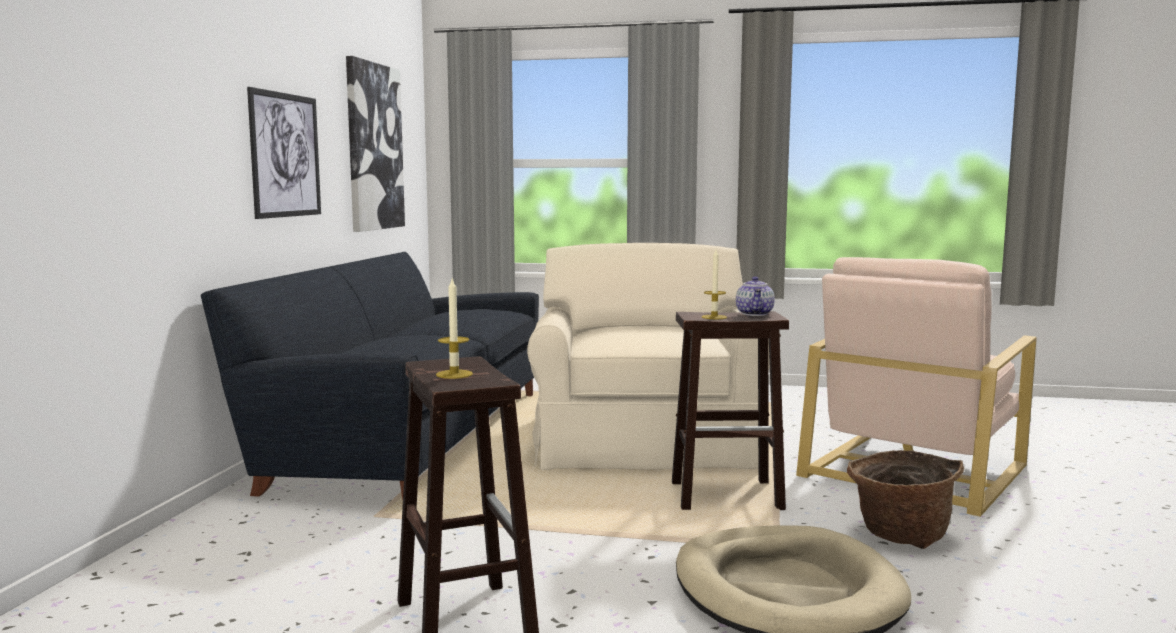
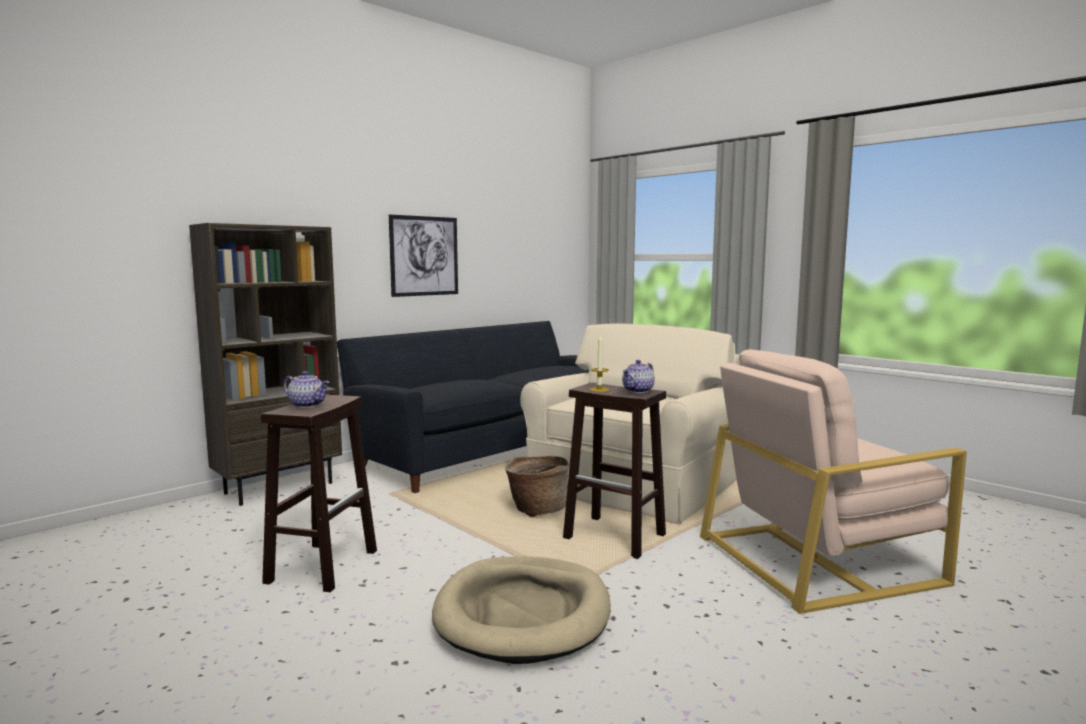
camera: 35 degrees right, 0 degrees up
picture [346,56,405,232] -> none
candle [436,279,473,379] -> teapot [283,371,329,408]
basket [847,450,964,549] -> basket moved to [505,456,569,517]
none -> brown bookcase [189,223,342,506]

